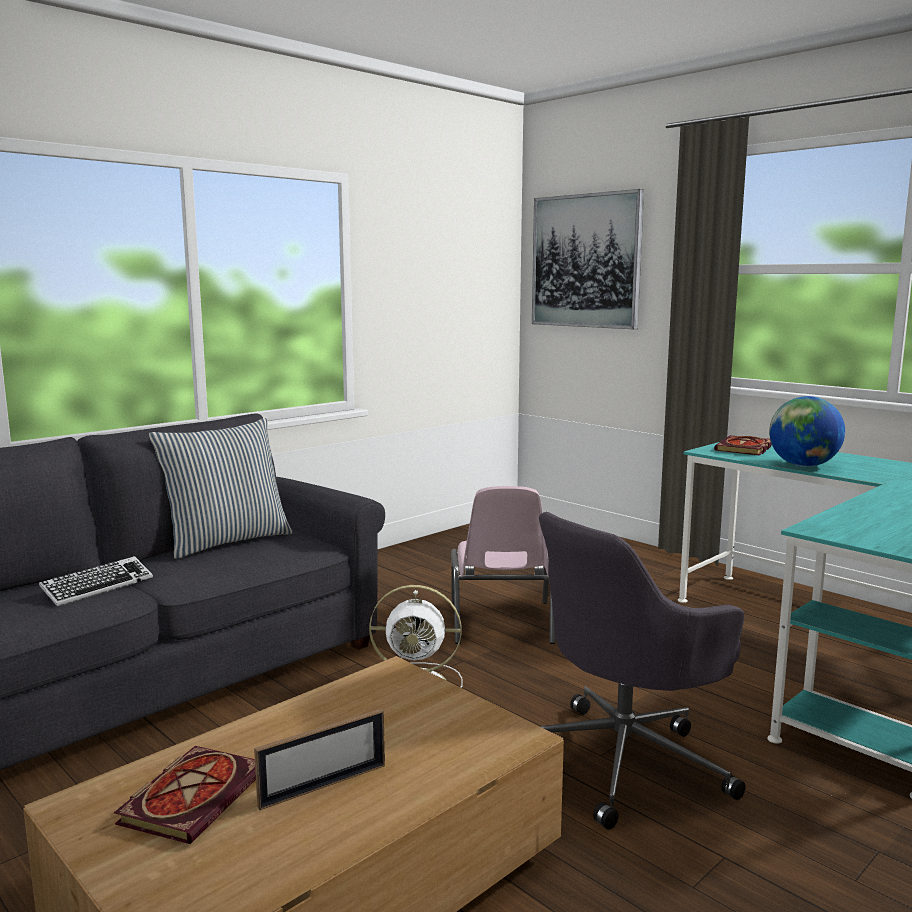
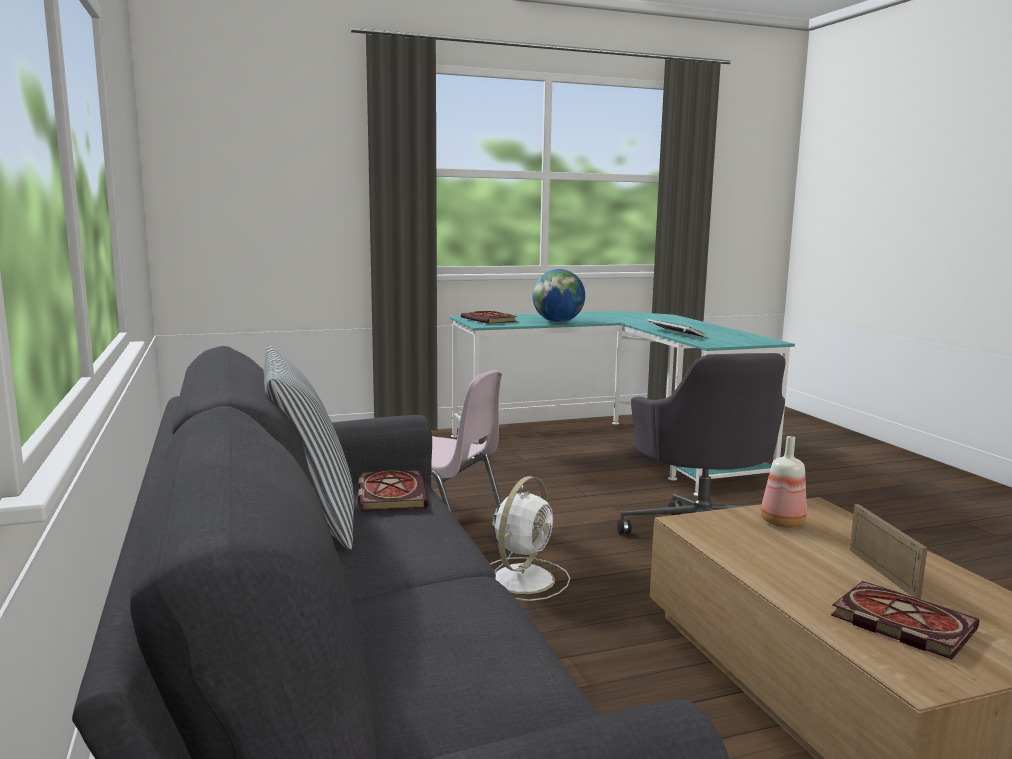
camera: 65 degrees left, 0 degrees up
keyboard [39,556,153,607] -> keyboard moved to [647,319,707,338]
picture [532,189,644,329] -> none
none -> book [358,470,428,512]
none -> bottle [761,436,807,528]

